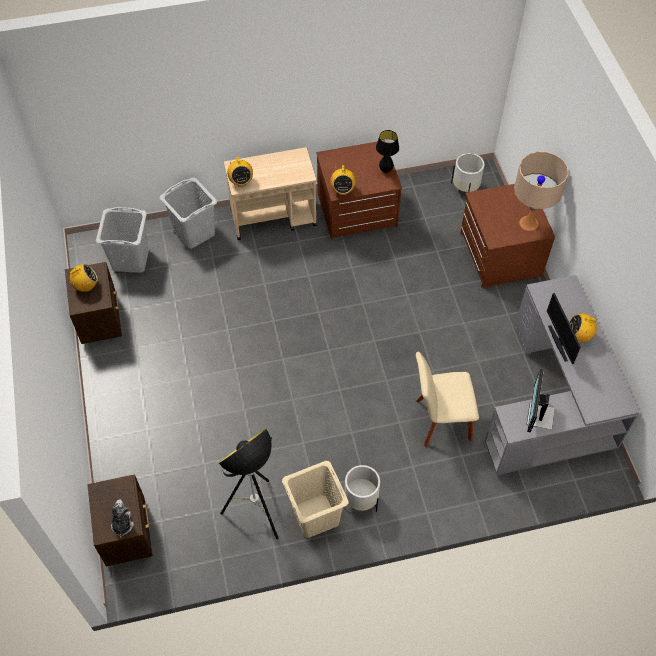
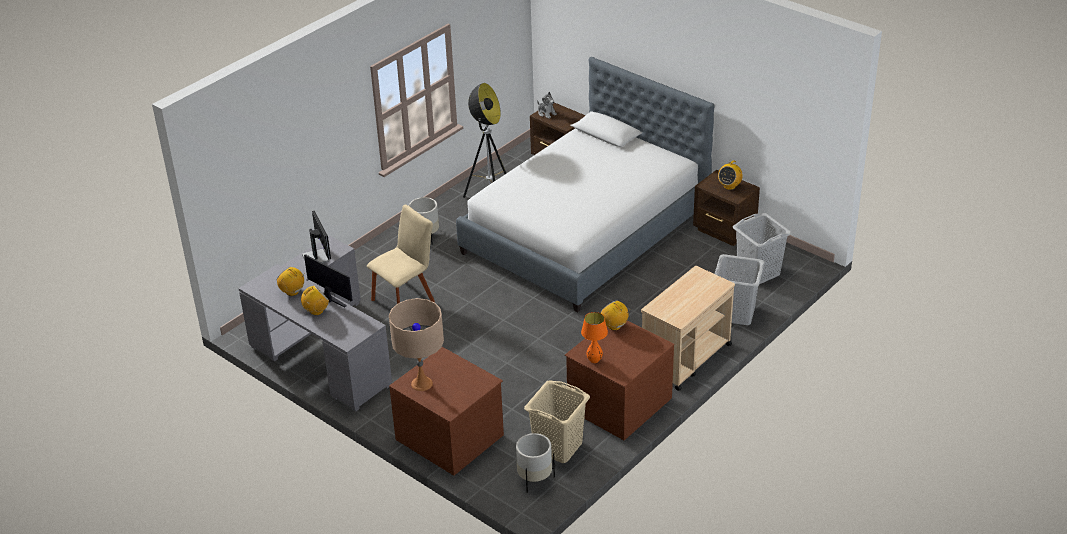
camera: 145 degrees right, 20 degrees down
radio [227,157,253,187] -> radio moved to [277,267,305,296]
beige laundry basket [282,461,348,538] -> beige laundry basket moved to [524,380,590,463]
black table lamp [376,130,399,173] -> orange table lamp [581,312,608,363]
none -> bed [456,57,714,313]

